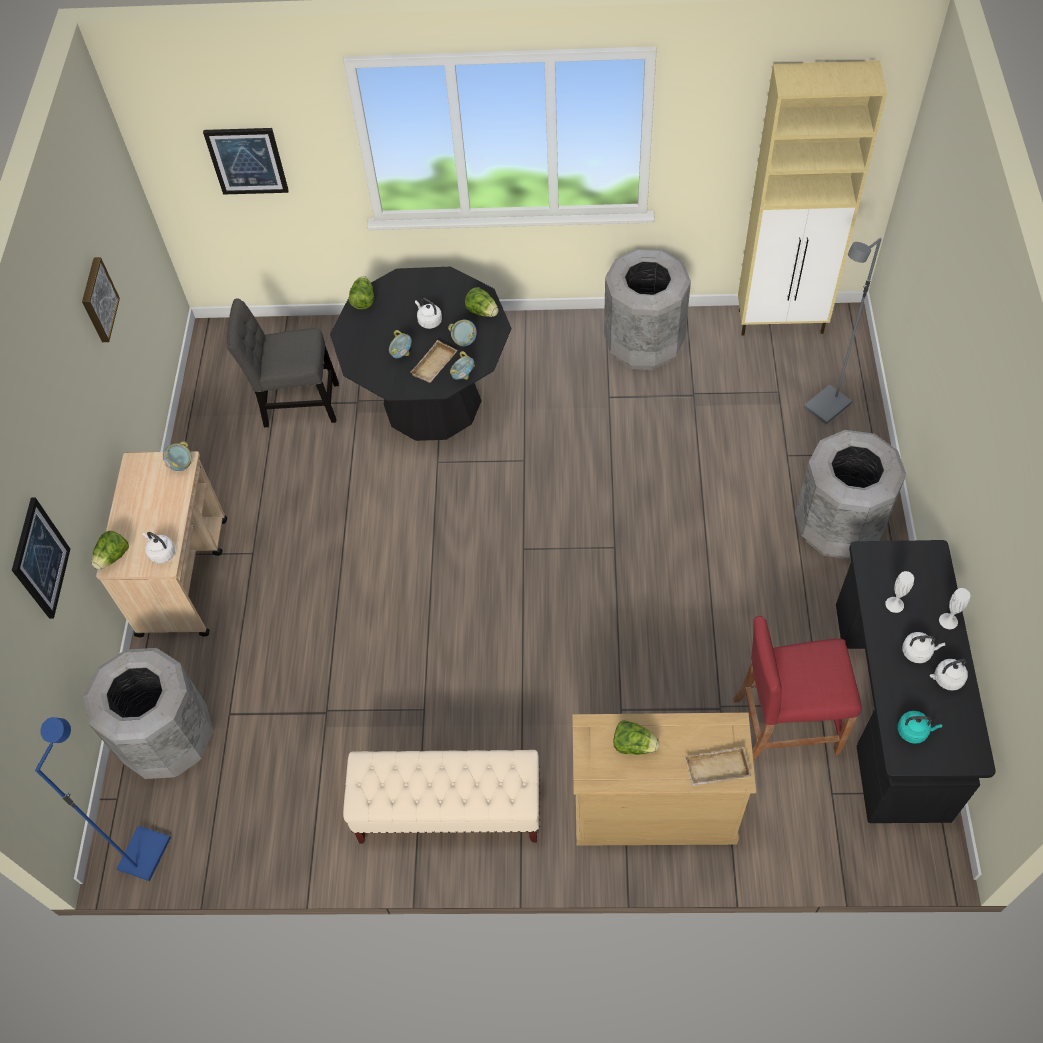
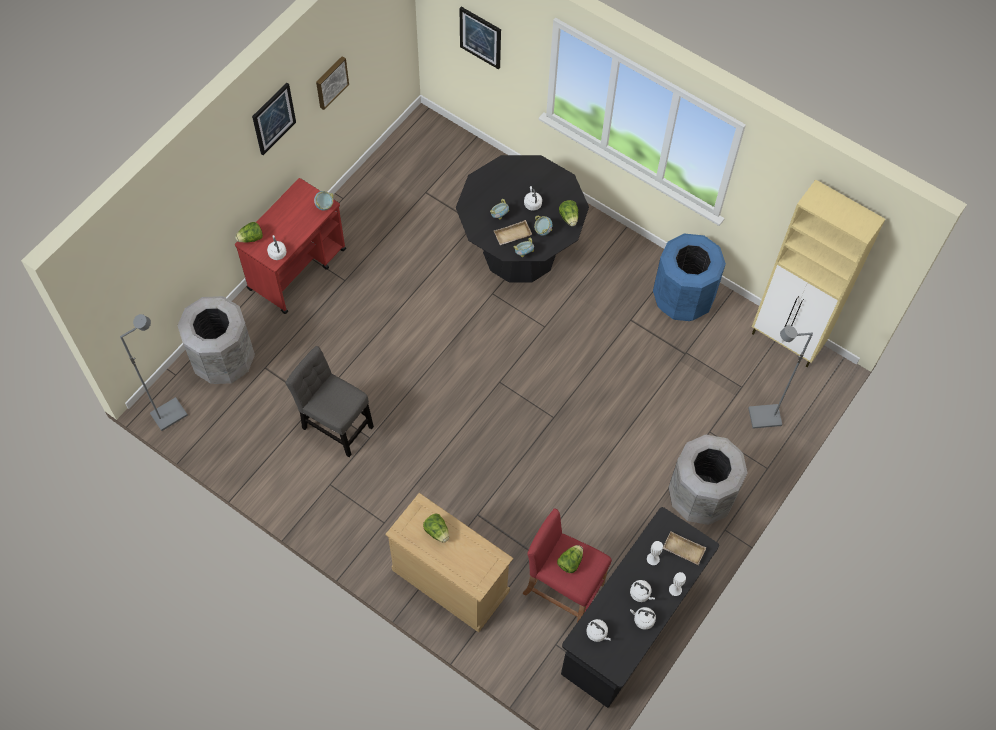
camera: 30 degrees right, 5 degrees up
picture [12,498,70,619] -> picture moved to [252,83,296,155]
blue floor lamp [35,717,171,881] -> grey floor lamp [120,314,188,431]
beige cart [96,451,227,637] -> red cart [235,178,346,314]
grey chair [227,298,339,427] -> grey chair moved to [285,346,374,457]
beige bench [343,750,540,844] -> none
lettuce [349,276,374,310] -> lettuce moved to [557,545,583,573]
grey trash can [604,249,691,370] -> blue trash can [653,234,726,321]
beige tray [685,746,752,786] -> beige tray moved to [663,531,706,565]
turquoise kettle [897,711,942,744] -> white kettle [586,619,611,642]

